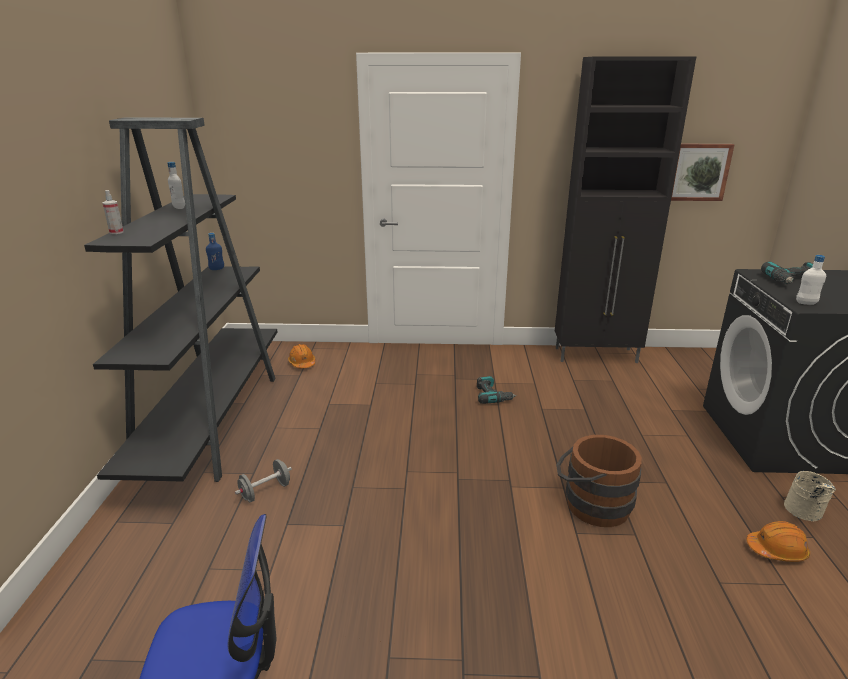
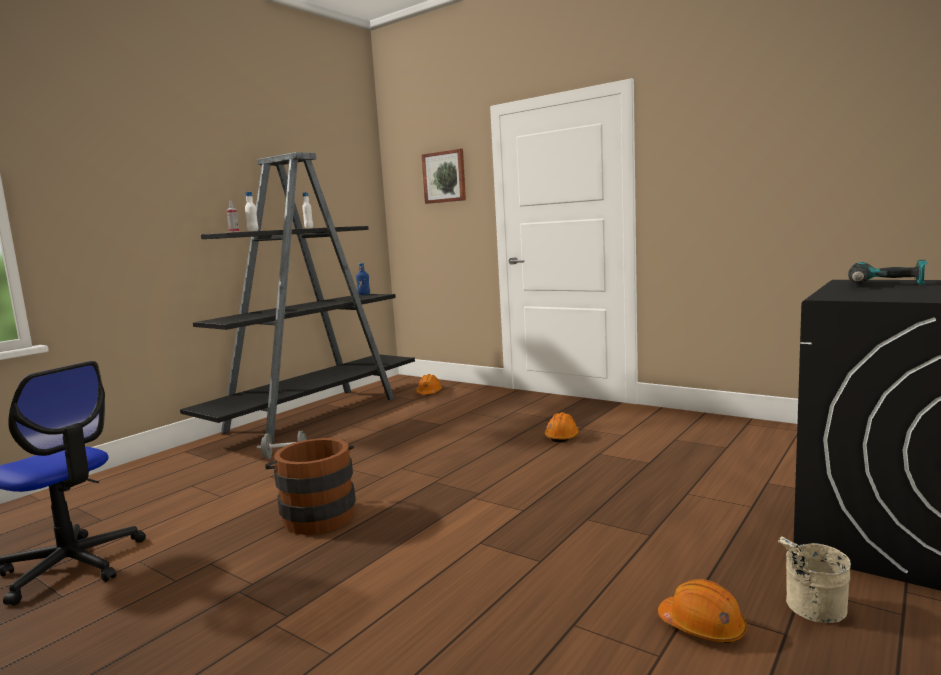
camera: 35 degrees right, 15 degrees down
power drill [477,376,517,404] -> orange hard hat [545,412,579,443]
black cabinet [555,57,696,363] -> none
brown bucket [556,435,642,527] -> brown bucket moved to [265,438,356,535]
picture [671,144,735,201] -> picture moved to [422,149,466,204]
white bottle [796,255,826,305] -> white bottle moved to [245,192,258,232]

